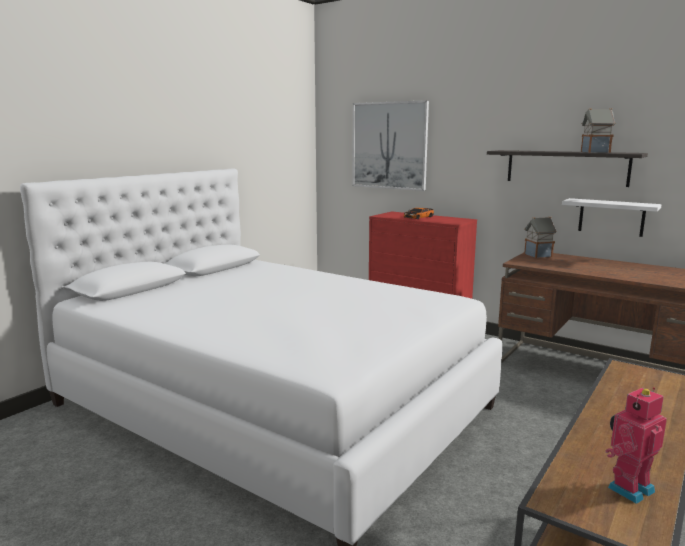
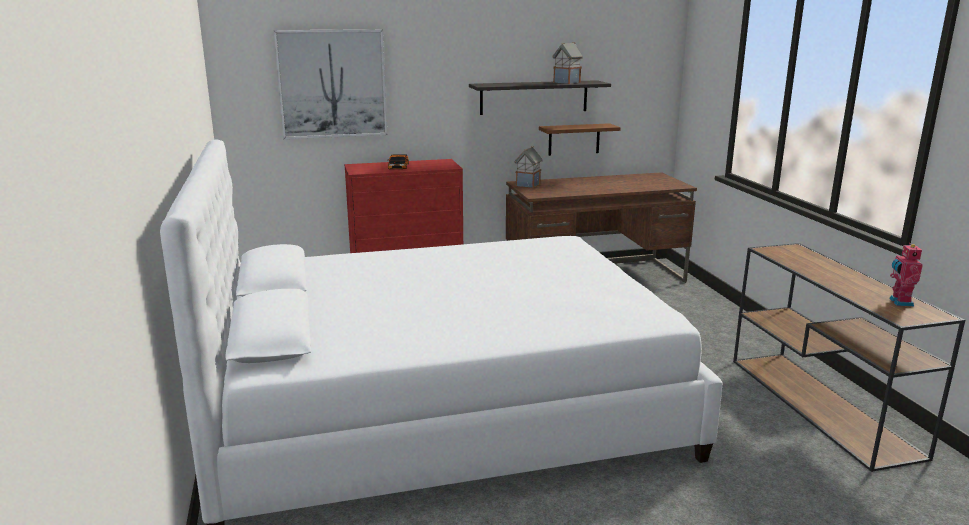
camera: 50 degrees left, 5 degrees up
white shelf [562,198,662,237] -> brown shelf [539,123,621,156]

